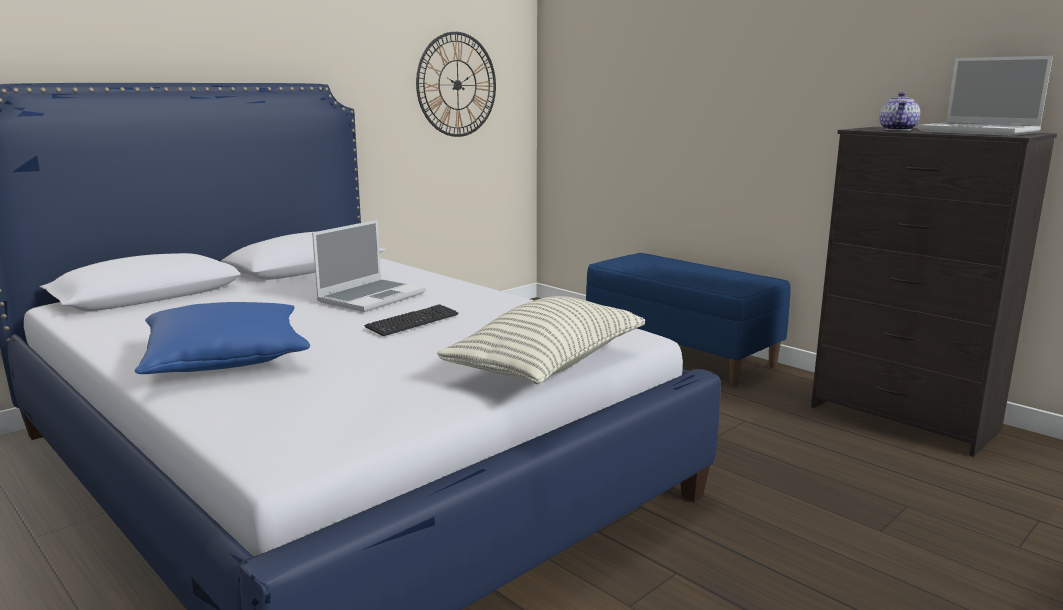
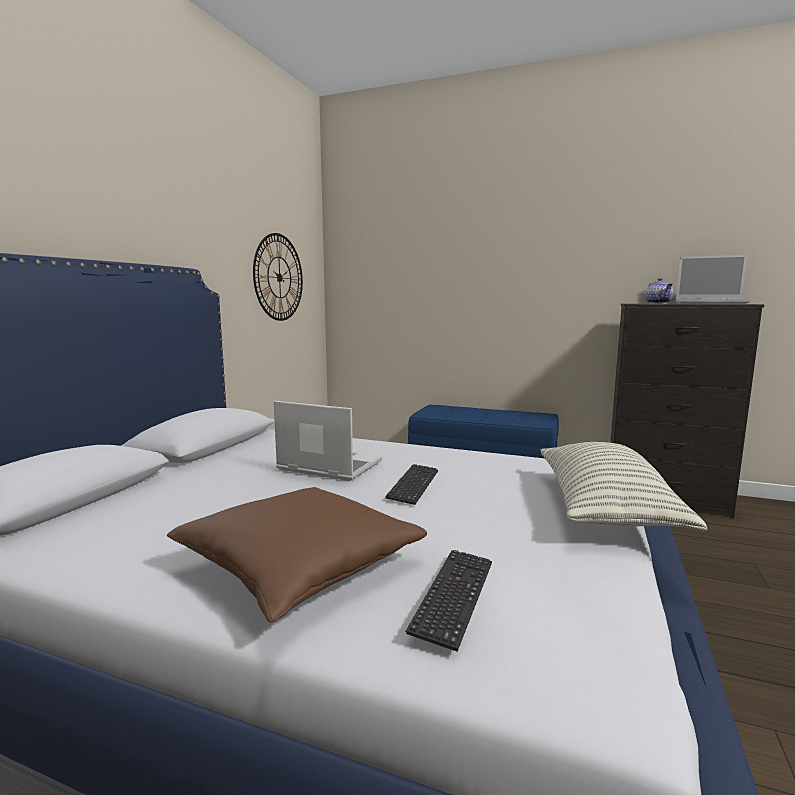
camera: 25 degrees left, 5 degrees down
blue pillow [135,302,310,374] -> brown pillow [167,487,427,622]
laptop [312,220,426,312] -> laptop turned 75 degrees counterclockwise [274,401,382,481]
none -> keyboard [406,550,492,652]

